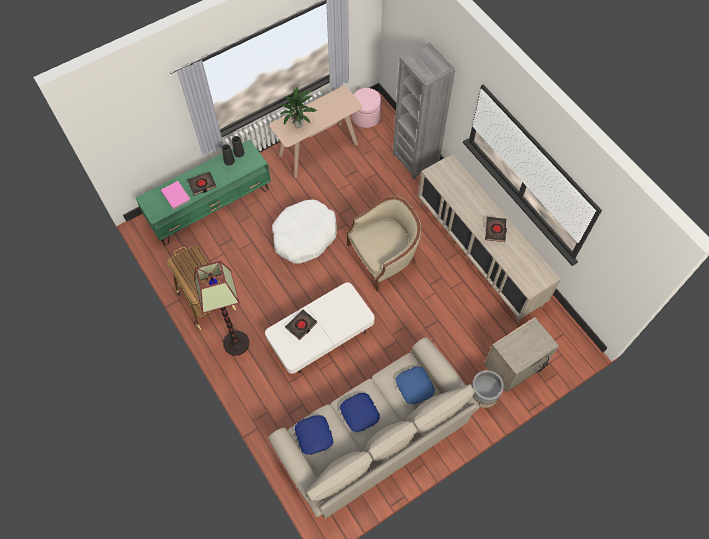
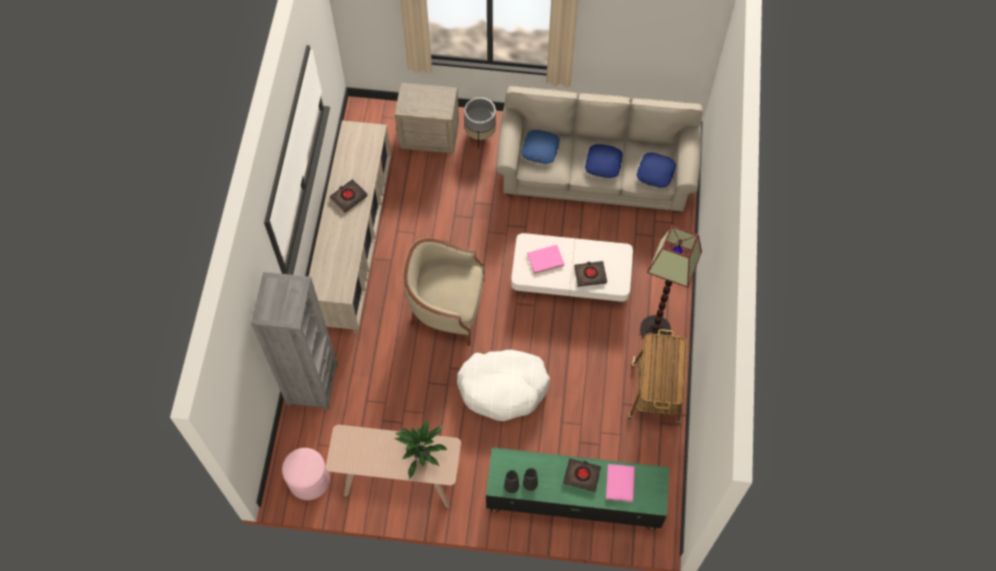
camera: 140 degrees left, 0 degrees up
none -> pink book [527,245,564,274]

